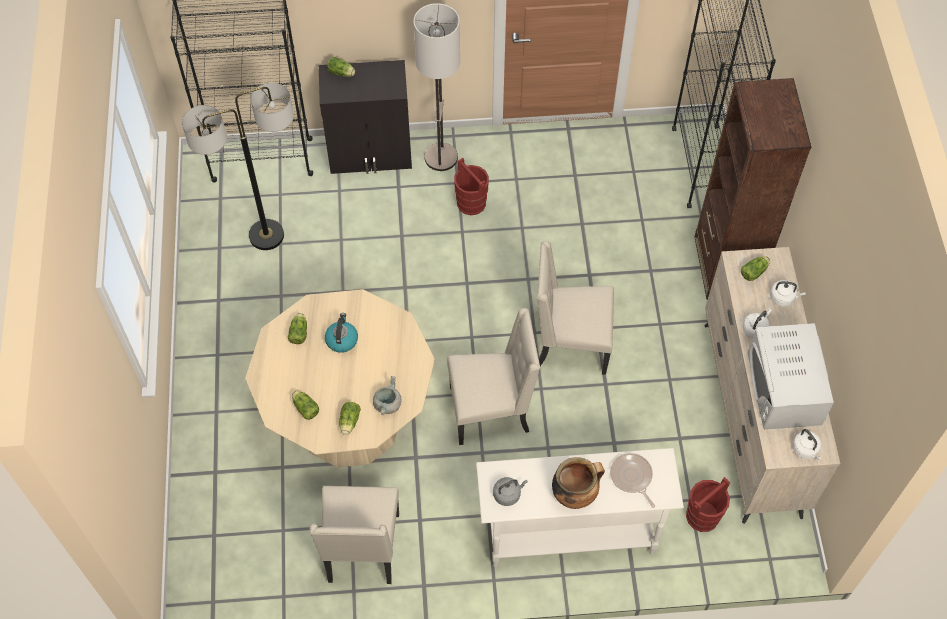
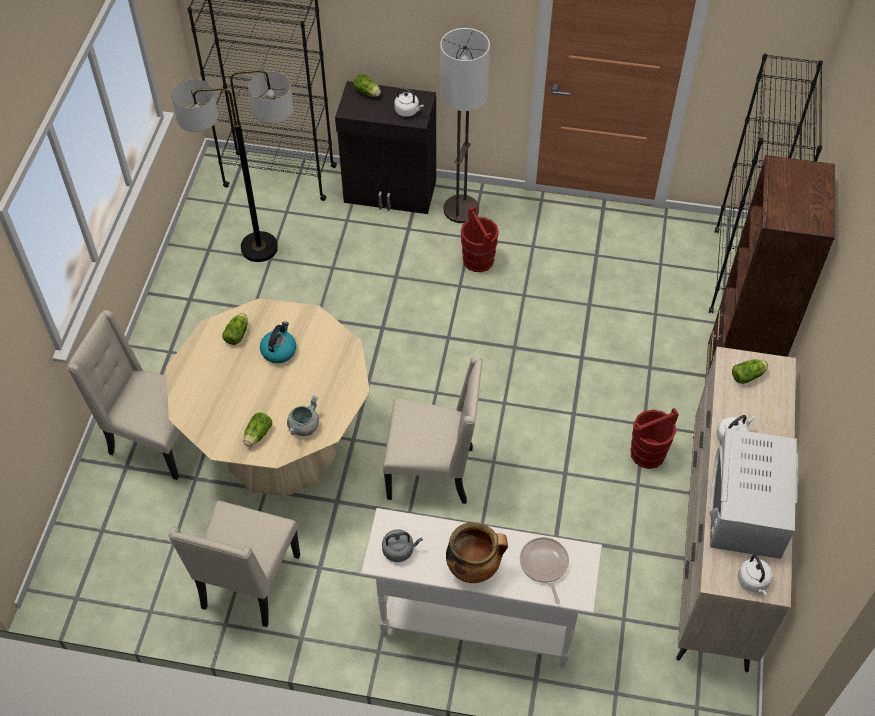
camera: 15 degrees right, 5 degrees down
lettuce [292,391,319,420] -> none
beige chair [537,241,614,375] -> beige chair moved to [67,310,181,480]
red bucket [686,477,730,532] -> red bucket moved to [630,408,679,469]
white kettle [770,280,805,307] -> white kettle moved to [394,87,424,117]

